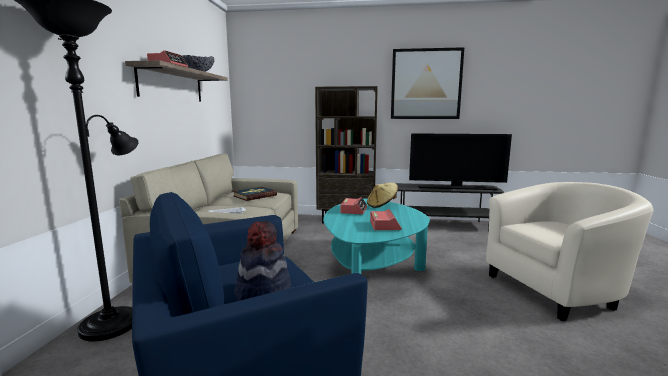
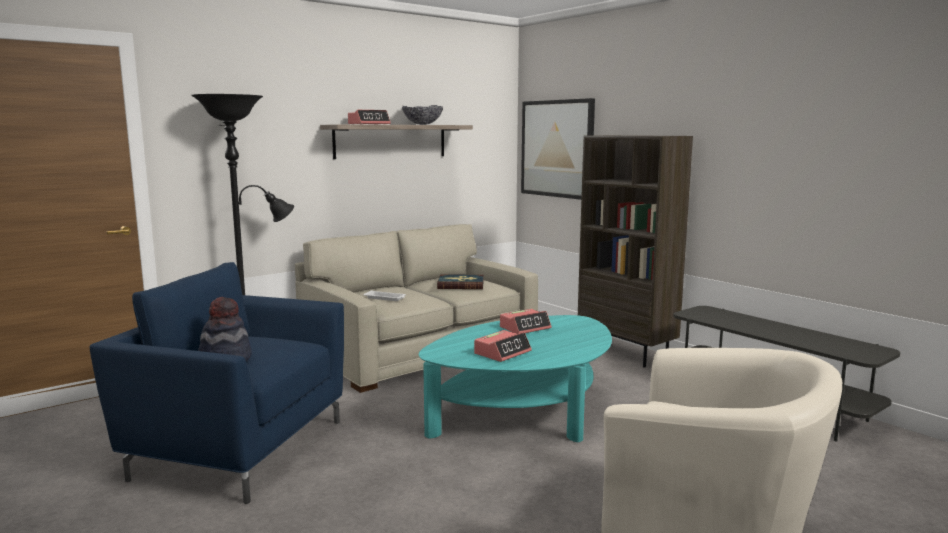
camera: 45 degrees right, 0 degrees up
beige hat [367,183,398,208] -> none
picture [391,47,464,119] -> picture moved to [521,98,595,200]
television [409,133,512,190] -> none

